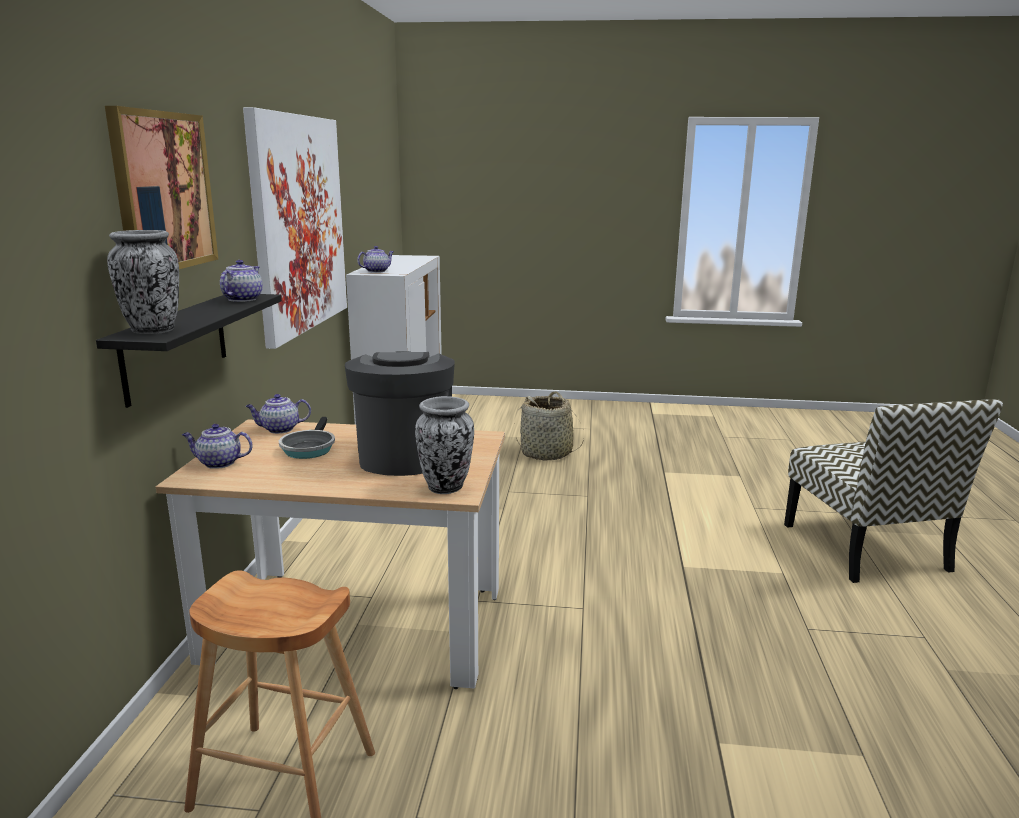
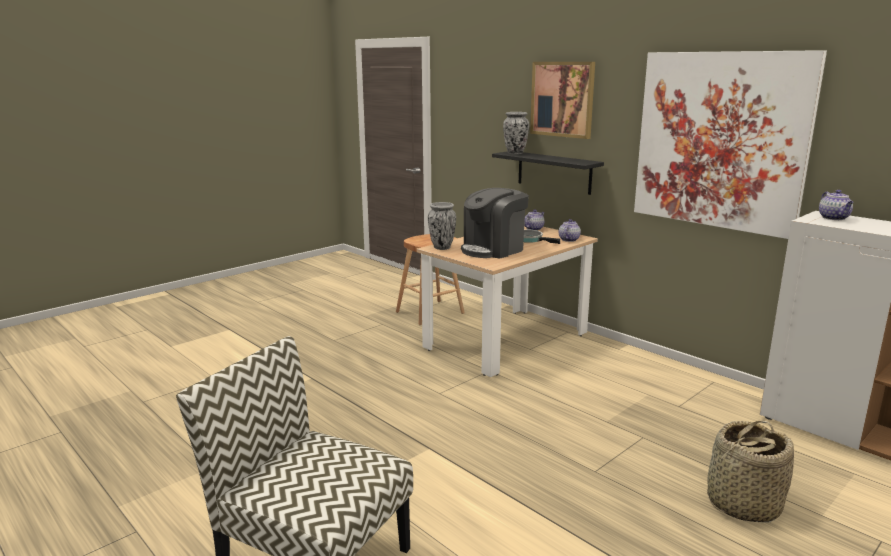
camera: 130 degrees right, 0 degrees up
teapot [220,260,262,302] -> none
coffee machine [345,351,455,476] -> coffee machine turned 105 degrees clockwise [461,188,529,258]

